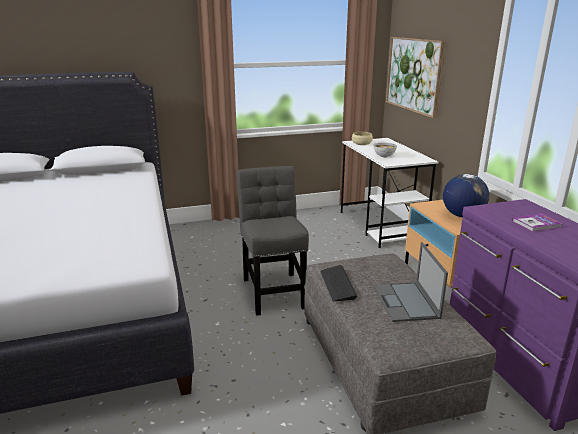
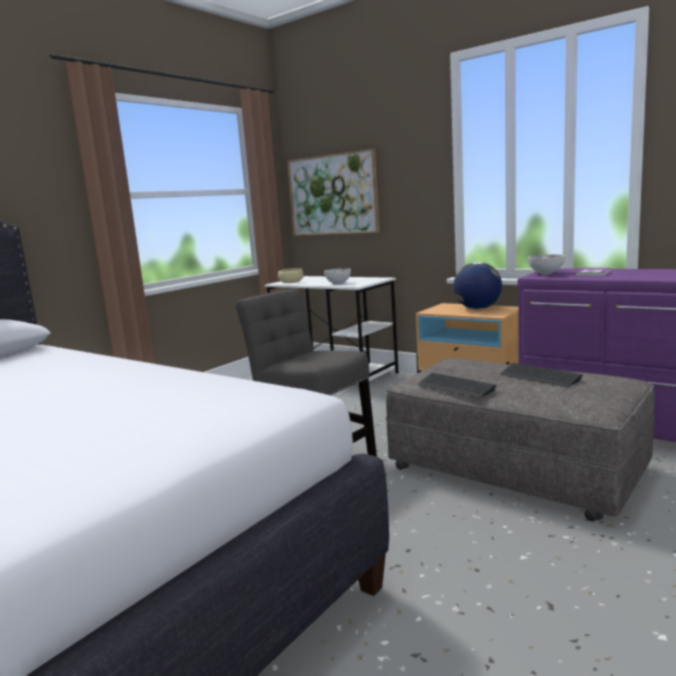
camera: 35 degrees left, 10 degrees down
laptop [374,242,448,322] -> keyboard [500,363,582,387]
none -> bowl [528,254,565,275]

